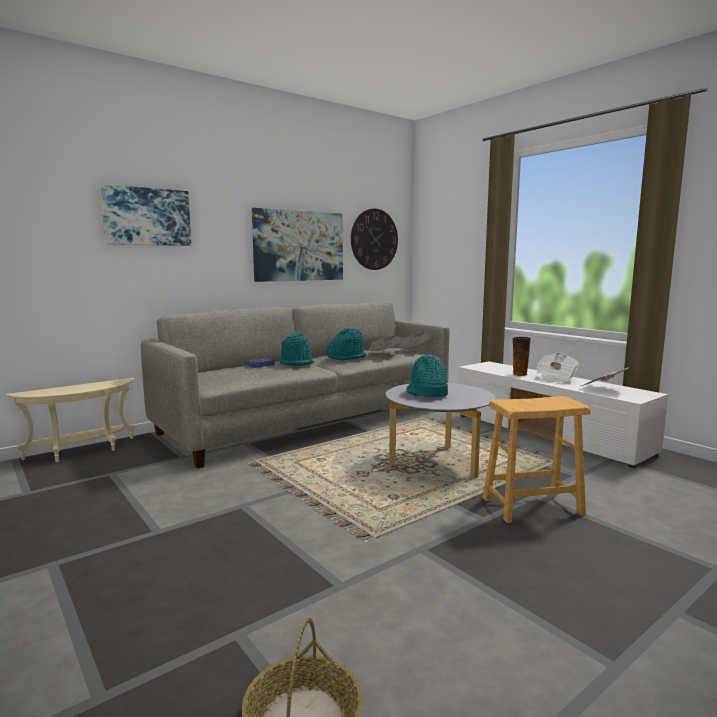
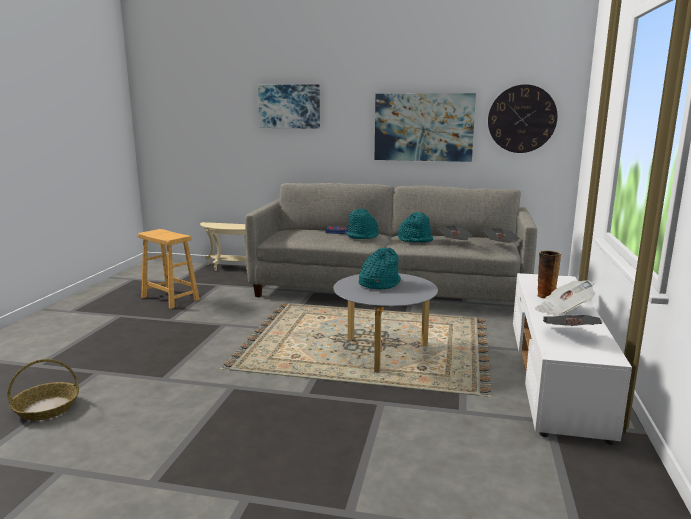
camera: 50 degrees right, 5 degrees up
brown stool [482,396,591,523] -> brown stool moved to [138,229,200,309]

